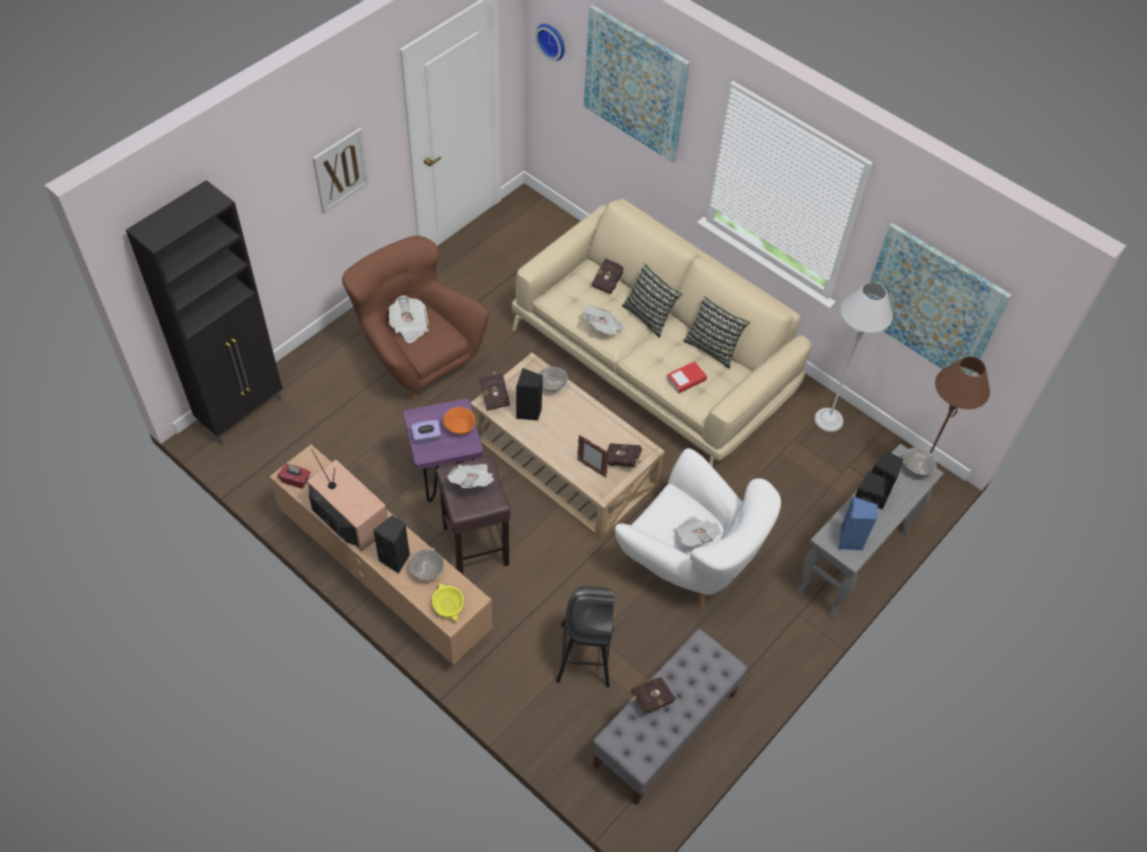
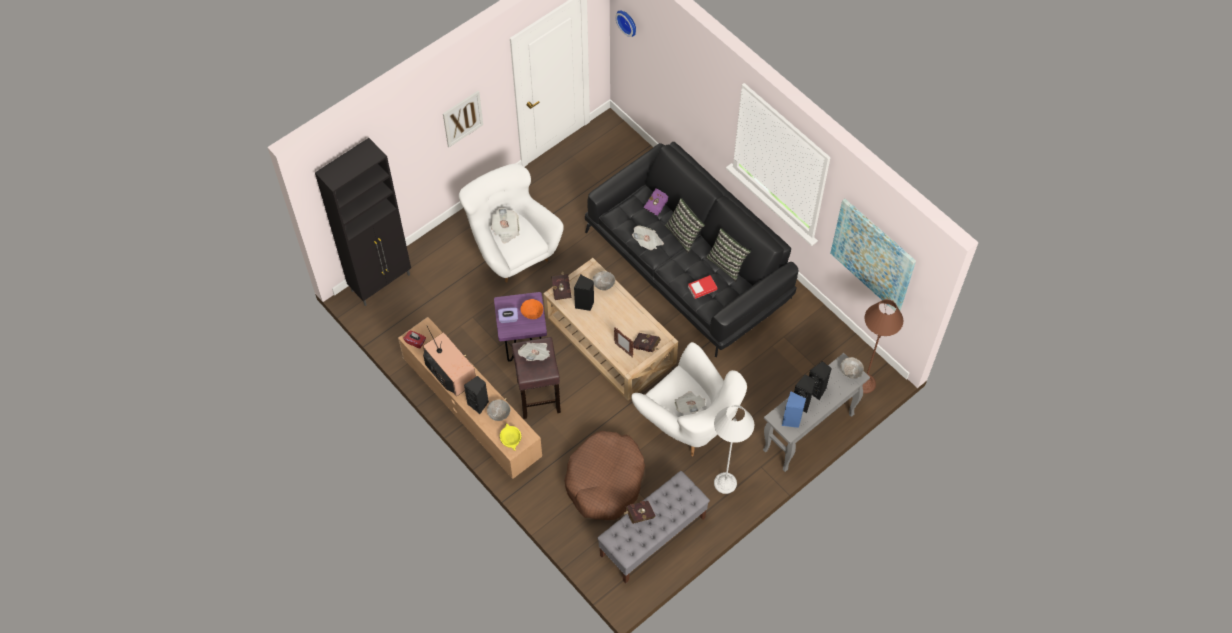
camera: 10 degrees right, 5 degrees up
brown armchair [342,236,489,399] -> white armchair [459,164,564,283]
beige sofa [512,199,812,467] -> black sofa [585,142,798,357]
black stool [556,586,614,687] -> brown dog bed [564,431,645,520]
picture [584,5,690,163] -> none
red book [591,258,623,294] -> purple book [644,188,668,216]
grey floor lamp [814,282,893,432] -> grey floor lamp moved to [714,405,754,494]

